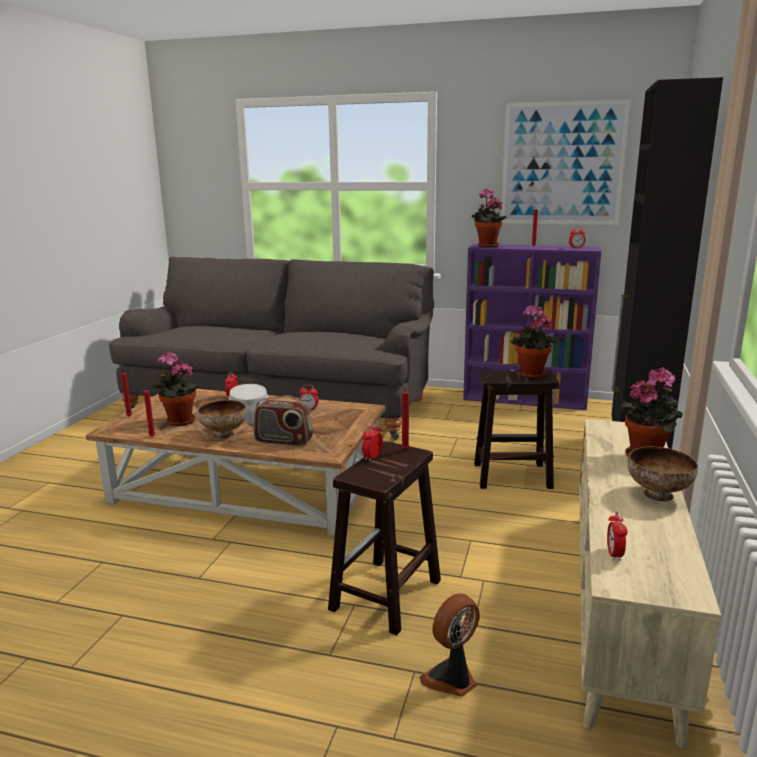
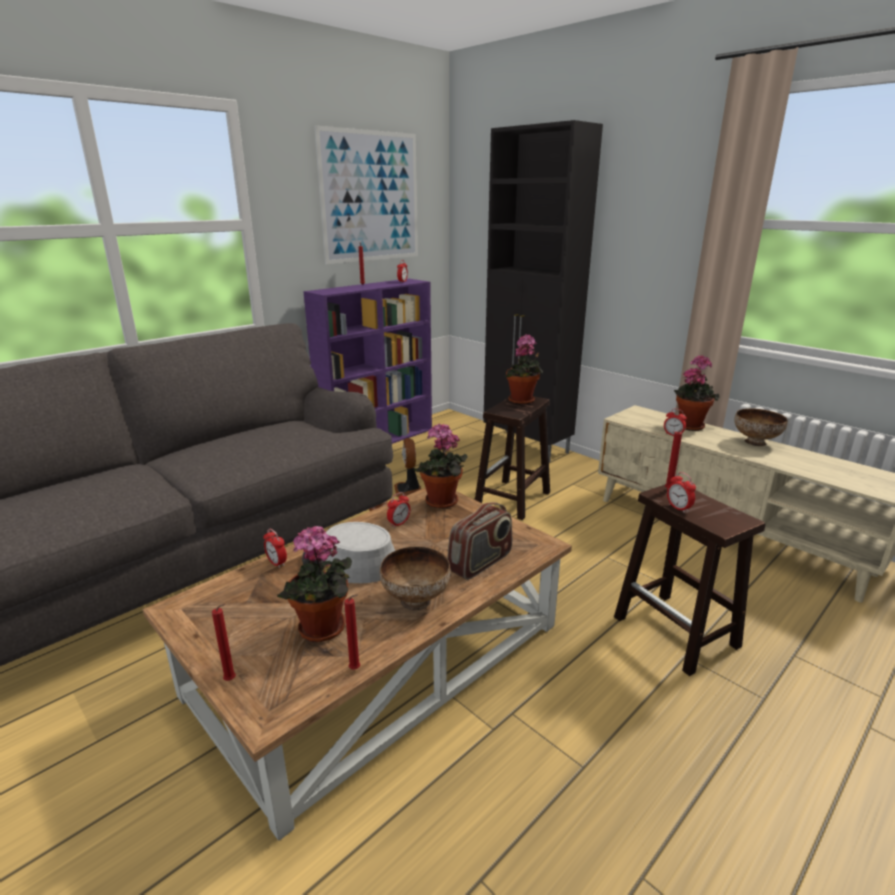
camera: 60 degrees left, 5 degrees up
fan [420,593,480,697] -> fan moved to [394,438,421,497]
potted plant [472,189,507,247] -> potted plant moved to [414,423,468,508]
alarm clock [607,511,628,561] -> alarm clock moved to [664,409,687,436]

